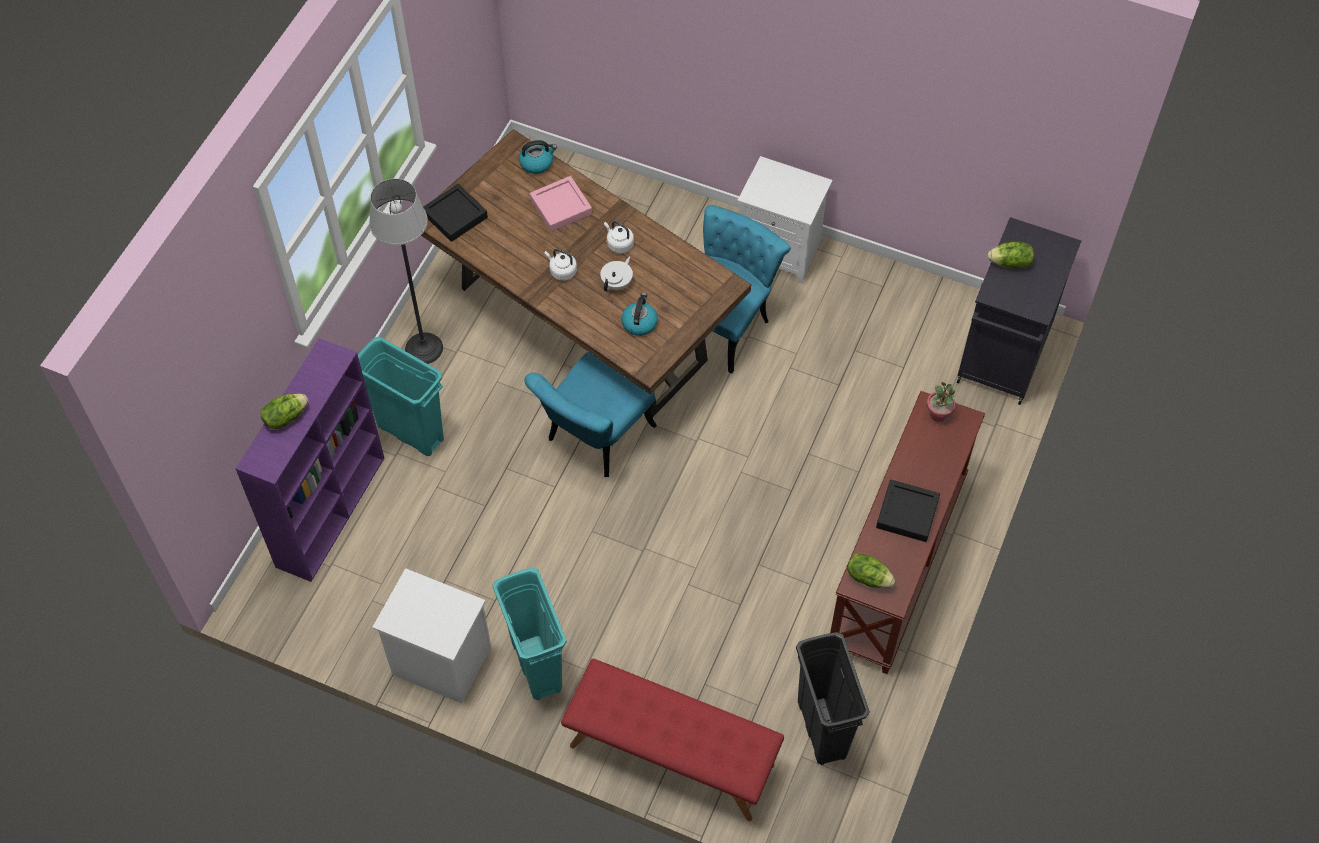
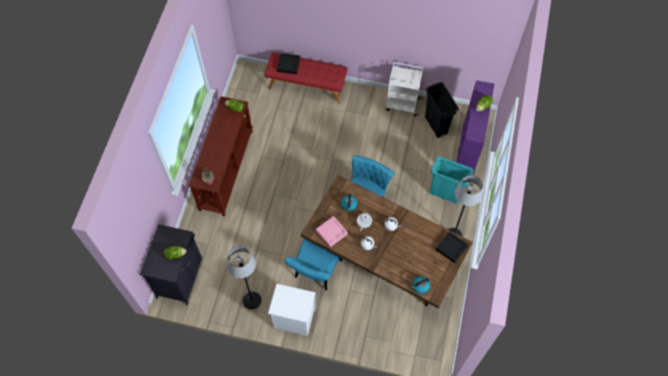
camera: 170 degrees right, 5 degrees up
white nightstand [372,568,492,704] -> white cart [385,62,423,116]
turquoise trash can [492,568,567,701] -> none
pink tray [530,176,592,232] -> pink tray moved to [316,216,348,247]
black trash can [796,632,870,765] -> black trash can moved to [425,82,459,138]
black tray [876,480,940,542] -> black tray moved to [277,53,300,74]
none -> floor lamp [227,246,261,309]

